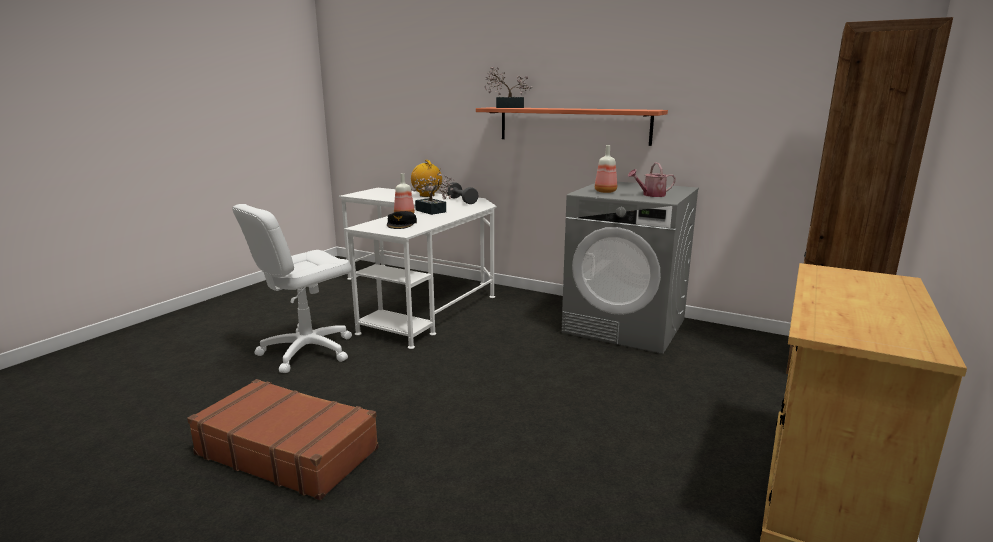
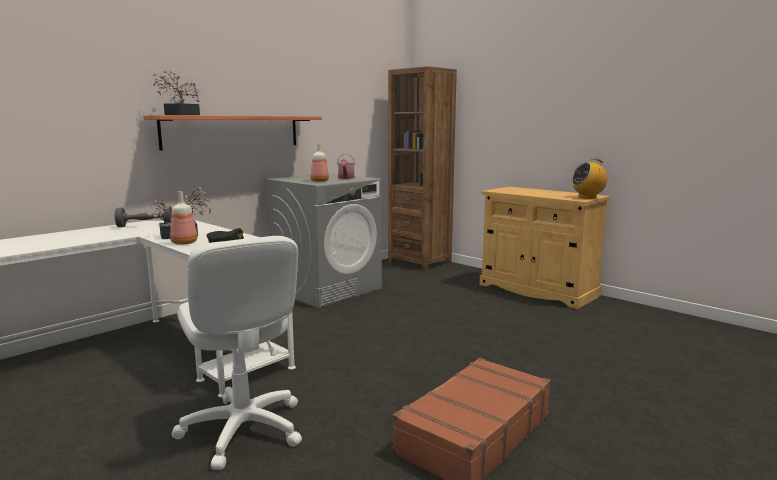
camera: 75 degrees left, 5 degrees down
radio [411,160,442,197] -> radio moved to [571,158,608,199]

